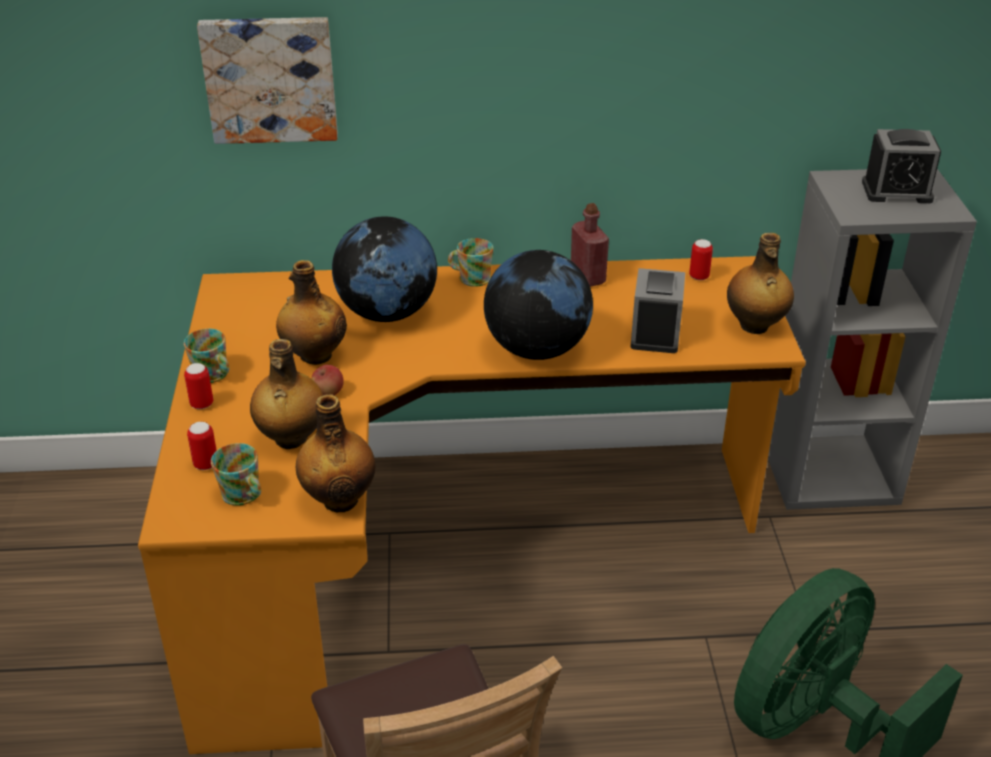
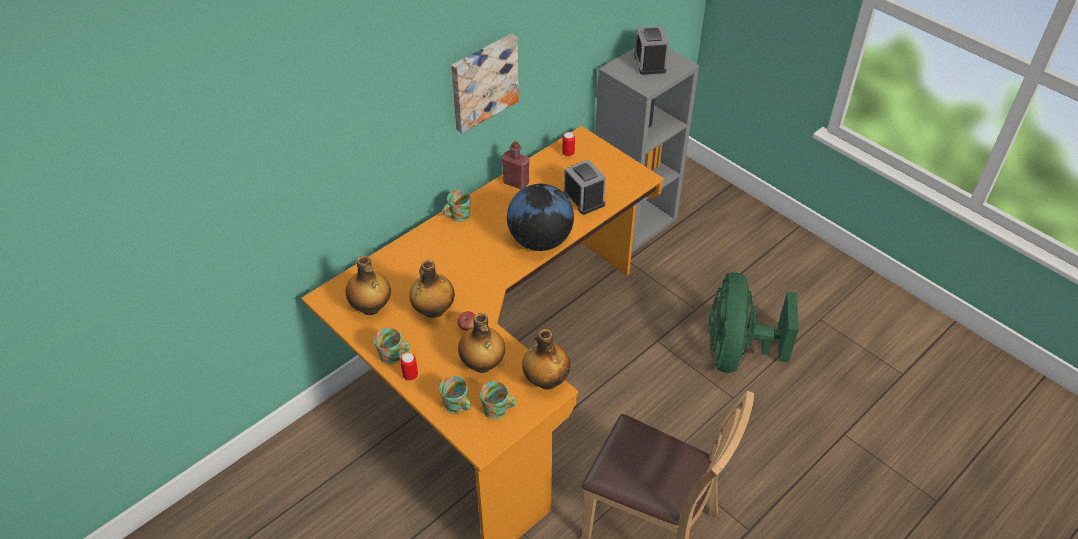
camera: 40 degrees left, 10 degrees up
can [187,422,217,470] -> mug [439,376,471,414]
picture [197,17,338,144] -> picture moved to [451,33,519,133]
globe [332,216,437,322] -> none
bottle [727,233,794,334] -> bottle moved to [346,255,391,315]
alarm clock [862,129,941,203] -> alarm clock turned 120 degrees clockwise [634,26,669,75]

